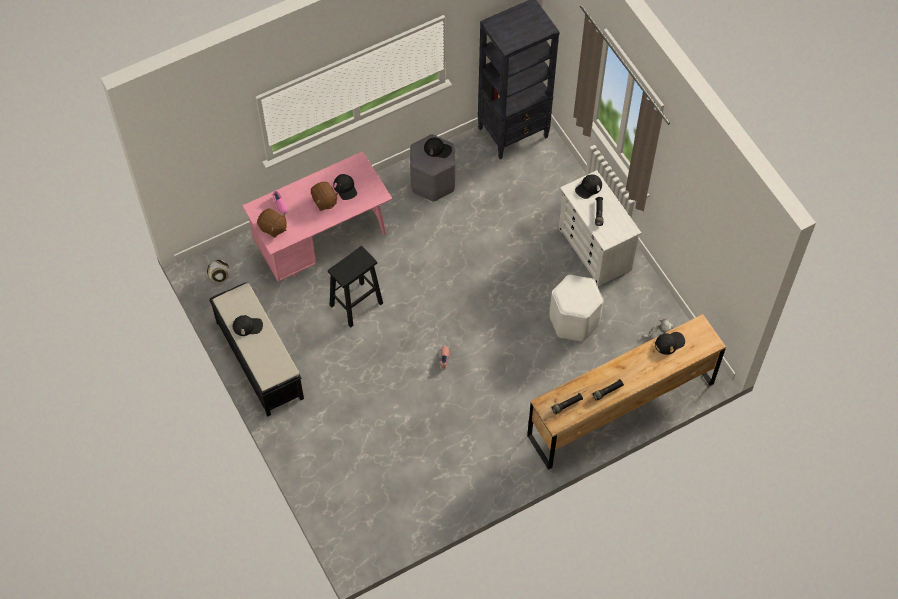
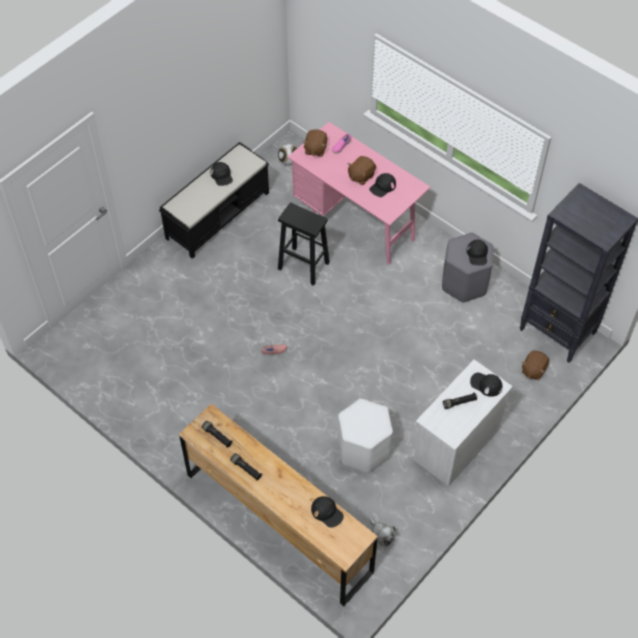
camera: 70 degrees right, 5 degrees down
none -> brown plush toy [522,351,549,380]

